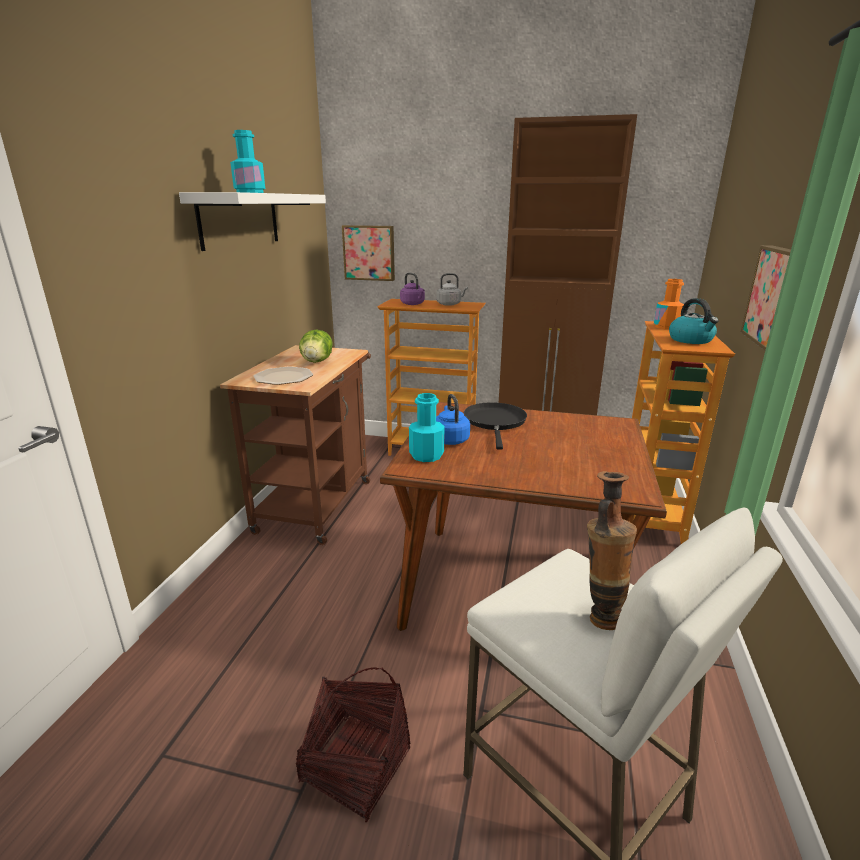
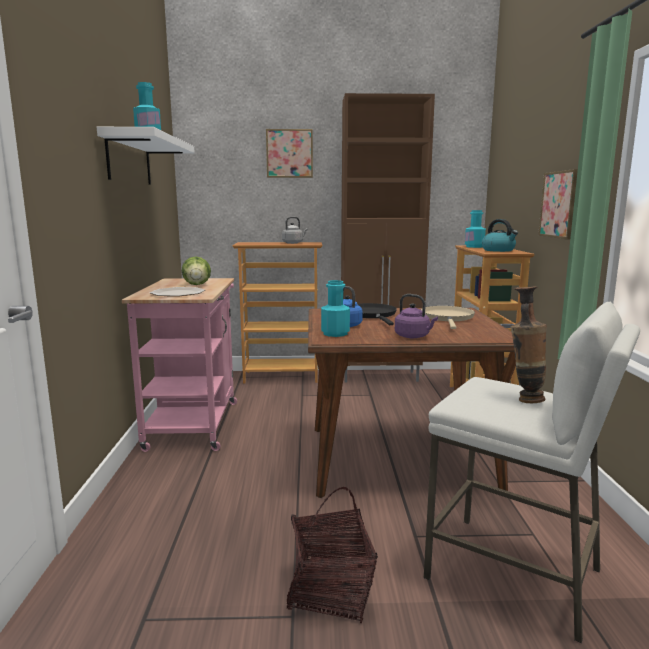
camera: 15 degrees left, 10 degrees down
brown cart [220,345,371,545] -> pink cart [122,278,237,452]
picture [342,225,395,281] -> picture moved to [266,129,313,178]
purple kettle [400,273,425,305] -> purple kettle moved to [395,294,438,338]
orange bottle [654,279,684,330] -> turquoise bottle [465,210,486,248]
none -> beige frying pan [421,306,475,329]

